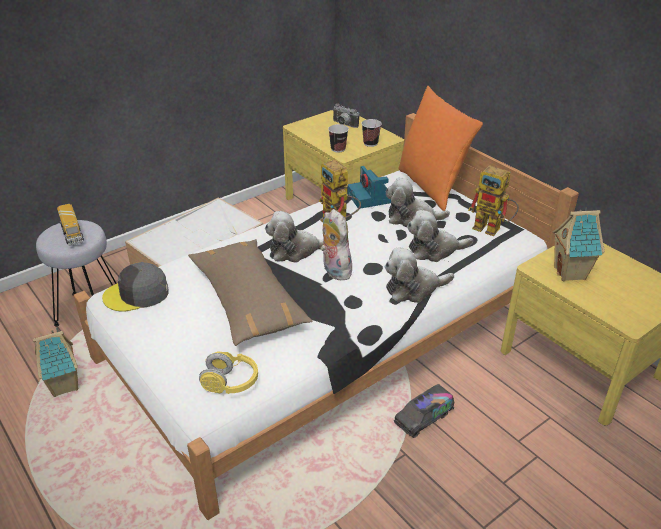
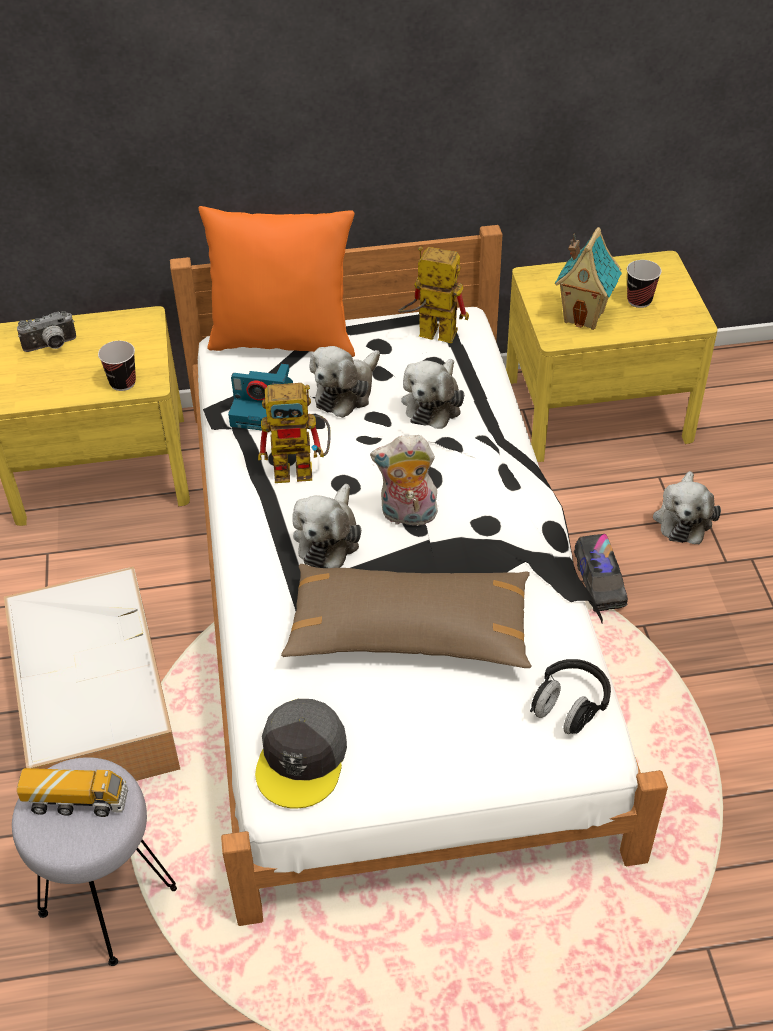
camera: 60 degrees left, 10 degrees up
toy house [33,327,78,397] -> none
yellow headphones [199,351,258,394] -> black headphones [530,659,611,734]
cup [361,119,382,147] -> cup moved to [627,260,662,308]
plush toy [384,247,454,303] -> plush toy moved to [653,471,721,544]
toy robot [468,165,519,236] -> toy robot turned 135 degrees counterclockwise [398,247,469,344]

